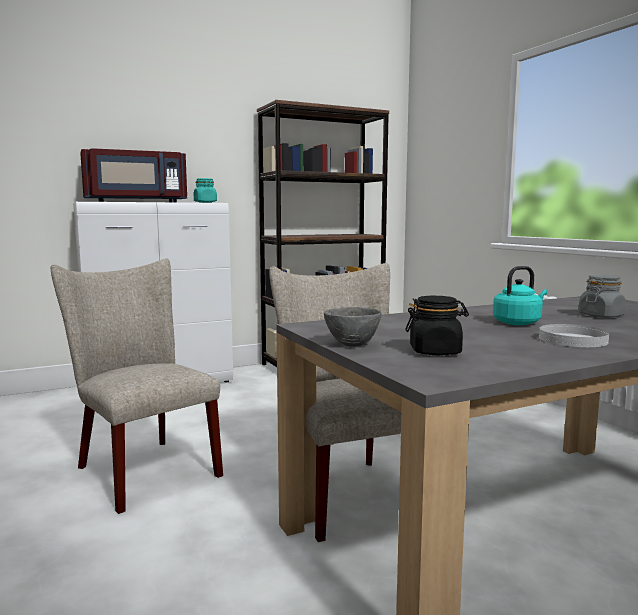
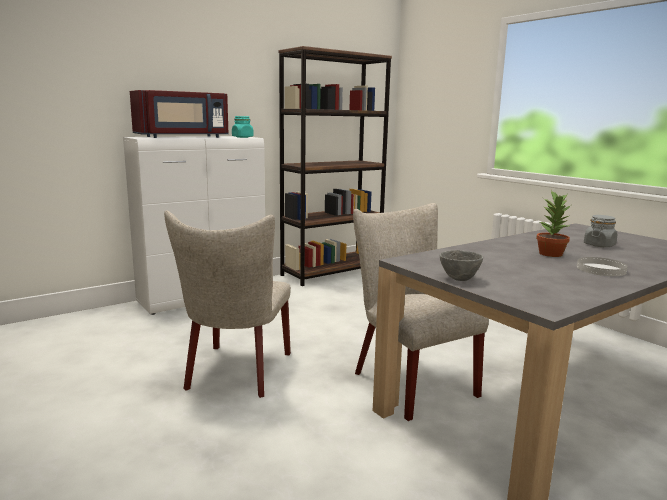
camera: 10 degrees left, 5 degrees up
beige chair [51,259,223,514] -> beige chair turned 120 degrees counterclockwise [164,210,291,398]
black jar [405,296,469,355] -> none
turquoise kettle [493,266,548,325] -> potted plant [536,191,570,257]

